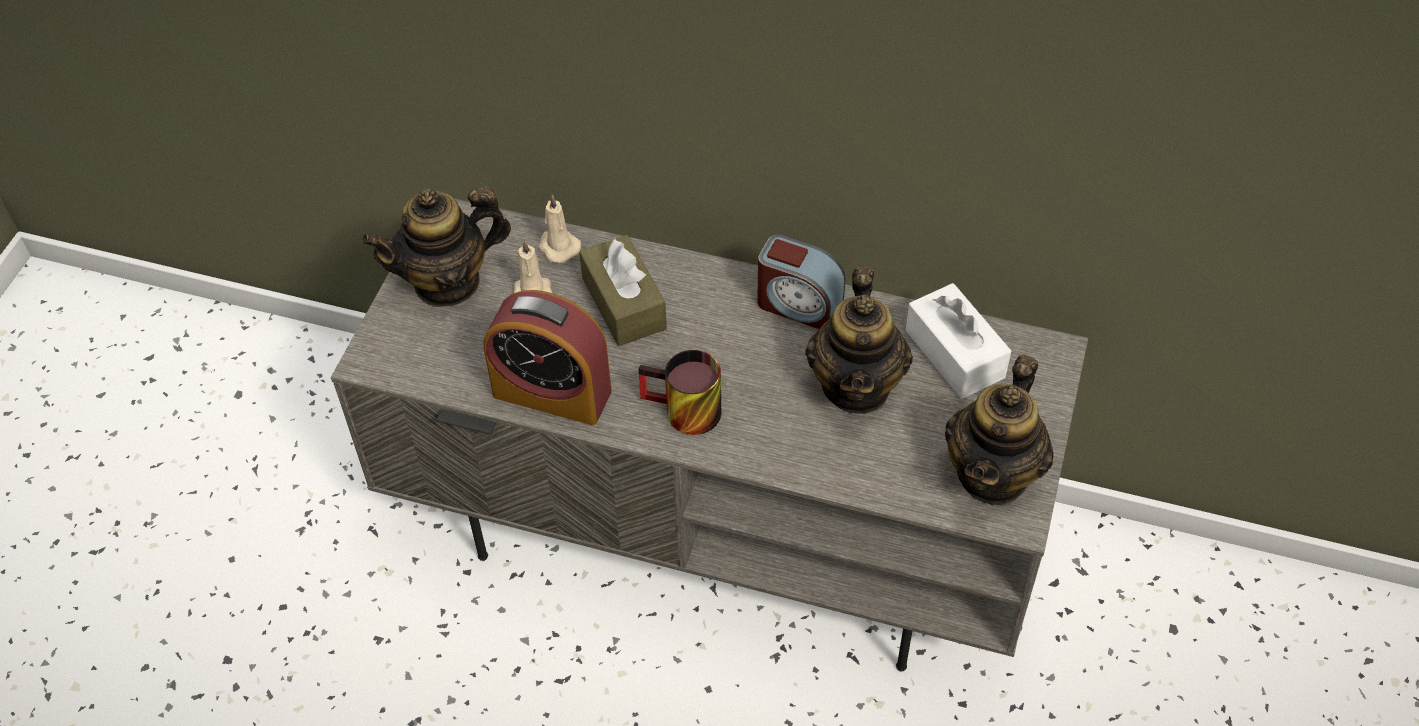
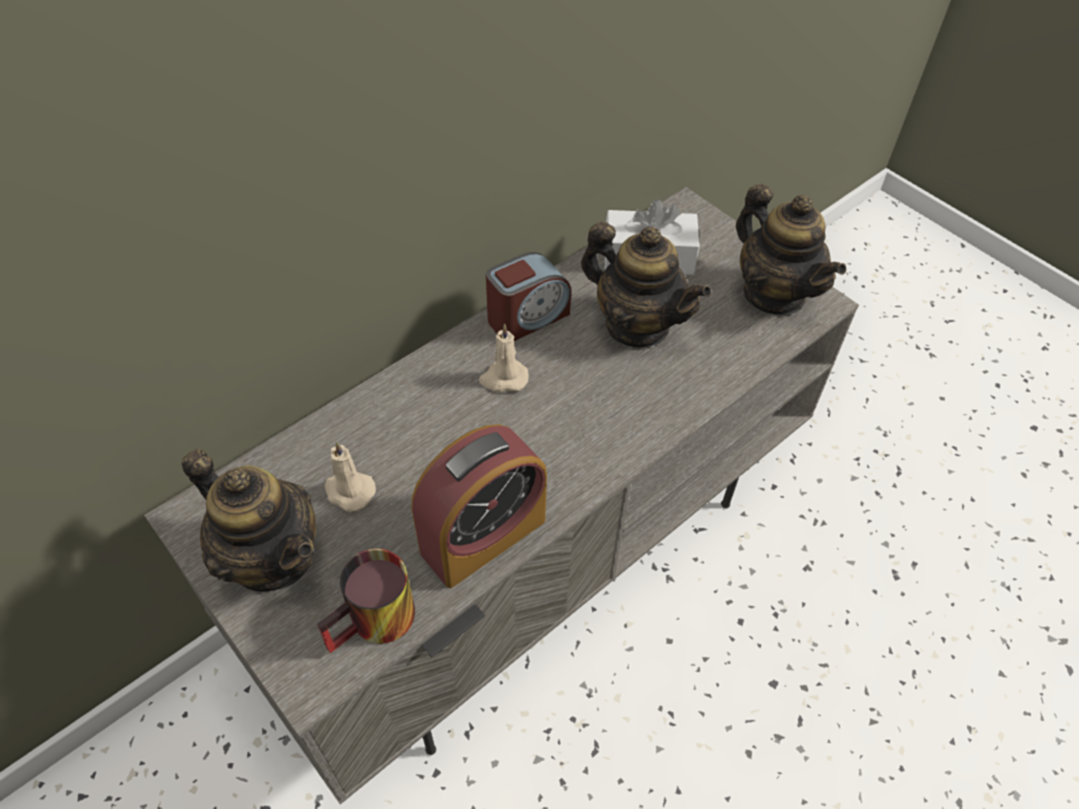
camera: 60 degrees left, 0 degrees up
teapot [362,186,511,307] -> teapot turned 60 degrees counterclockwise [182,449,316,592]
beige candle [538,195,581,263] -> beige candle moved to [479,324,529,392]
brown tissue box [579,235,667,346] -> none
mug [639,350,721,435] -> mug moved to [317,549,415,653]

